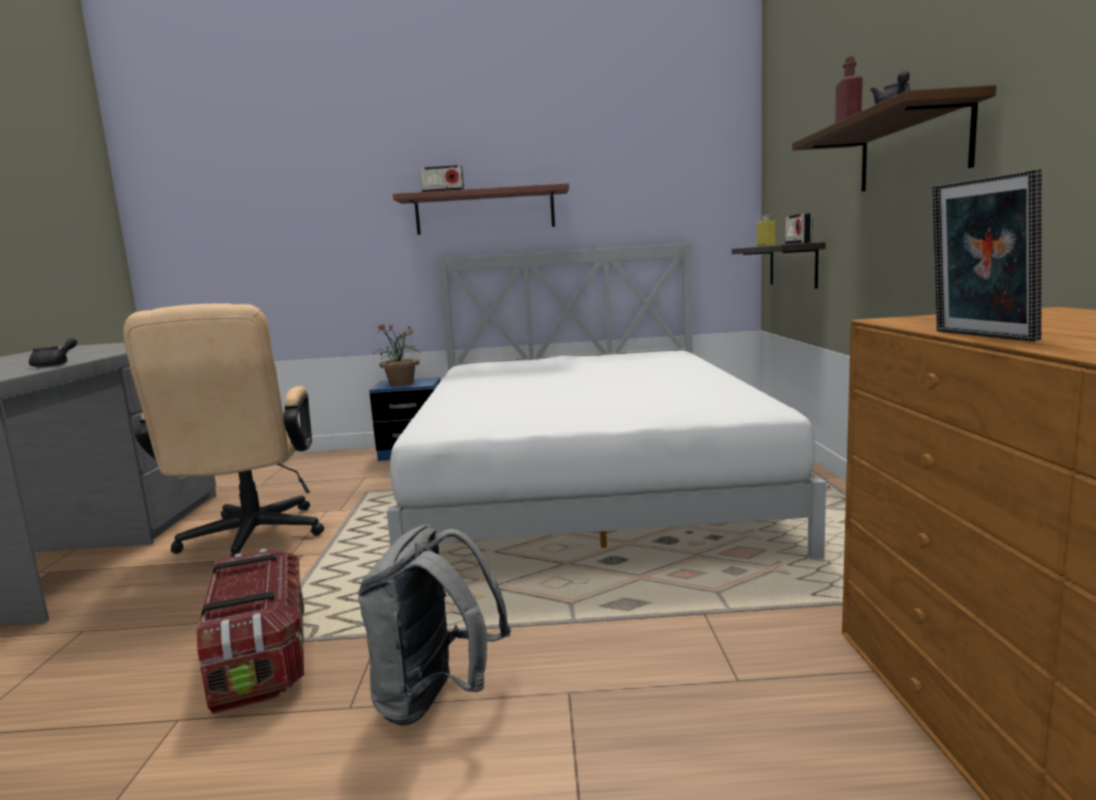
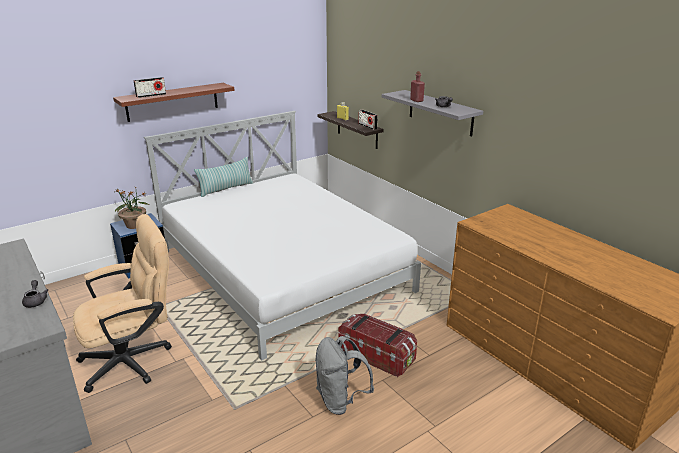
camera: 35 degrees left, 15 degrees up
beige office chair [123,304,324,557] -> beige office chair turned 75 degrees counterclockwise [73,214,172,393]
storage box [197,548,304,714] -> storage box moved to [338,314,417,377]
brown shelf [792,85,996,192] -> grey shelf [382,90,483,136]
picture frame [932,169,1042,341] -> none
none -> pillow [194,157,253,197]

